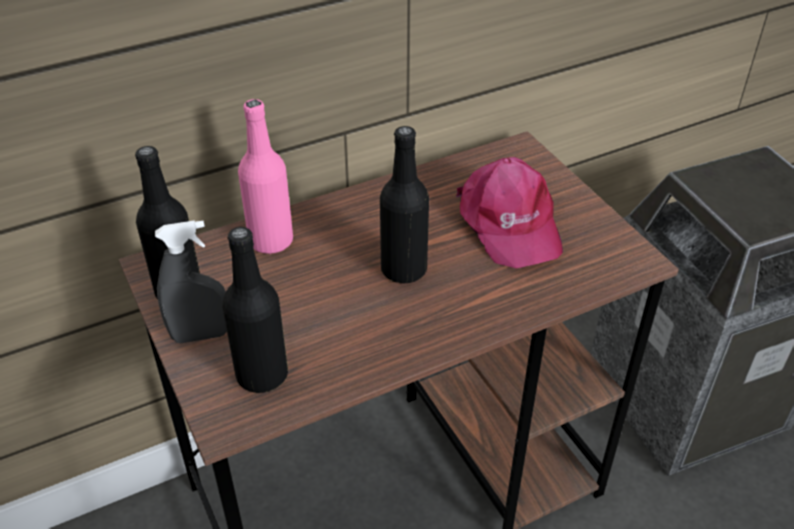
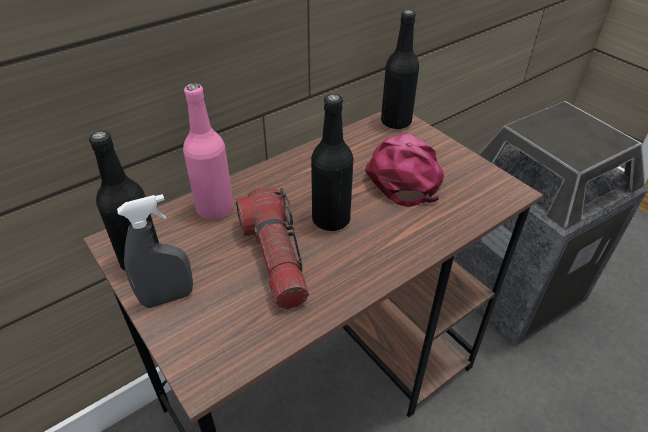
camera: 10 degrees left, 0 degrees up
black bottle [222,227,288,393] -> black bottle moved to [381,10,419,130]
pink cap [456,157,563,268] -> pink cap turned 150 degrees counterclockwise [365,133,444,207]
none -> flashlight [236,187,309,309]

